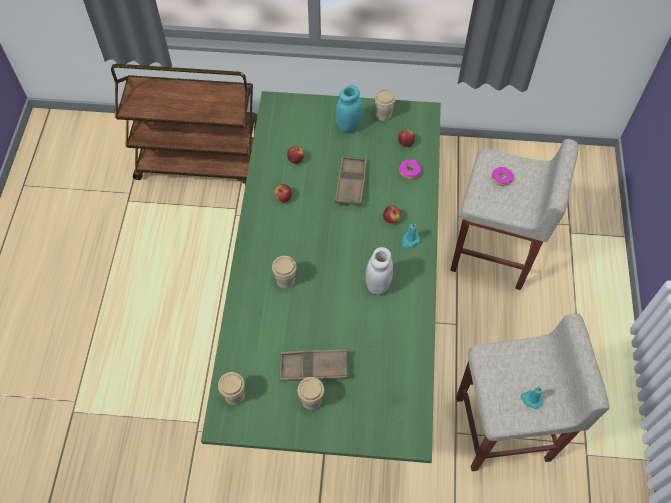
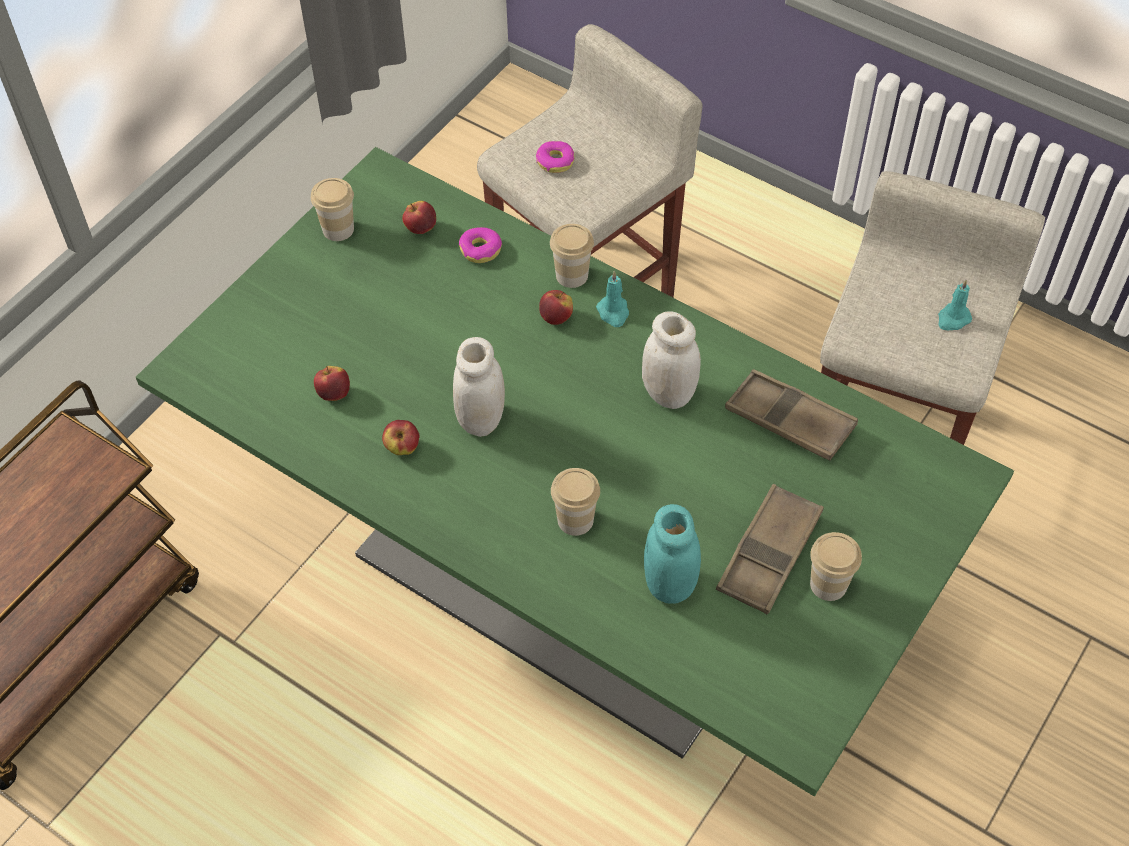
camera: 60 degrees left, 5 degrees down
cup [218,372,245,405] -> cup moved to [550,224,594,288]
brown tray [335,156,367,205] -> brown tray moved to [725,369,858,461]
turquoise jar [336,86,363,133] -> turquoise jar moved to [644,504,701,604]
none -> white jar [453,337,505,437]

